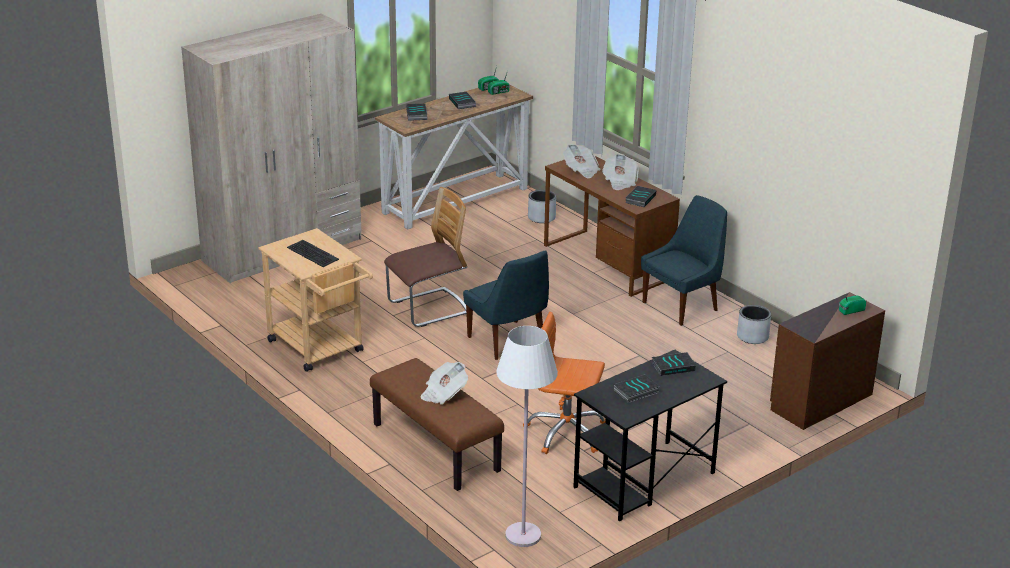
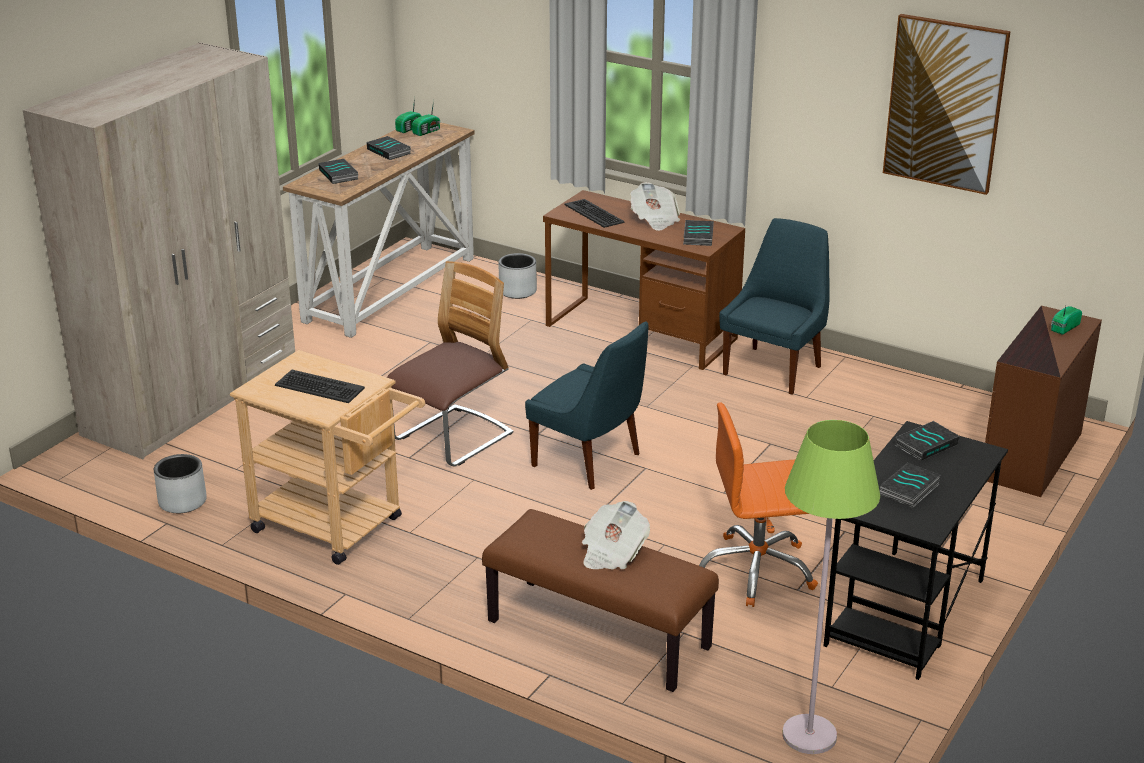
camera: 20 degrees left, 0 degrees up
white floor lamp [496,326,558,547] -> green floor lamp [782,420,880,754]
newspaper [563,144,600,179] -> keyboard [564,199,625,228]
grey planter [737,305,771,344] -> grey planter moved to [154,454,207,513]
none -> picture [883,14,1011,195]

